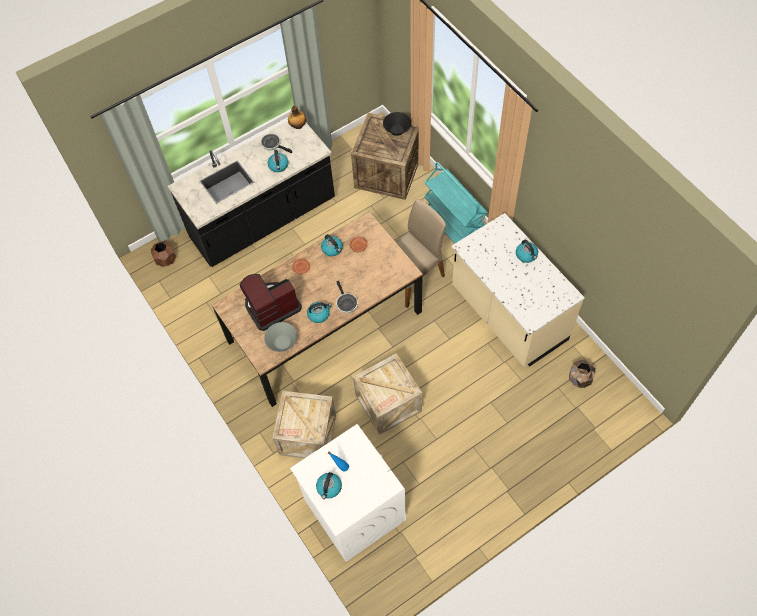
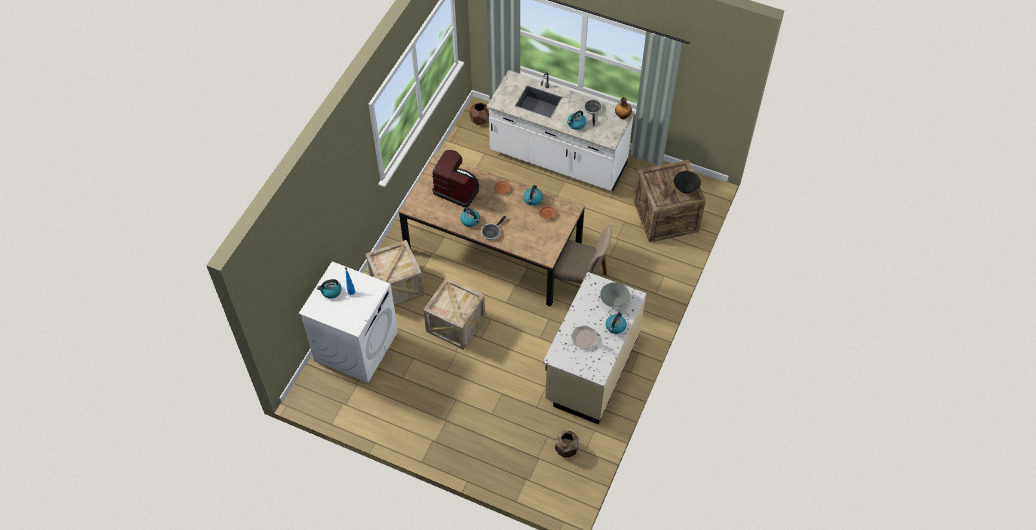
camera: 55 degrees right, 5 degrees down
black counter [167,121,335,267] -> white counter [487,70,635,191]
grey bowl [264,322,297,352] -> grey bowl moved to [600,282,630,308]
turquoise cart [424,162,488,244] -> none
none -> frying pan [571,325,613,351]

